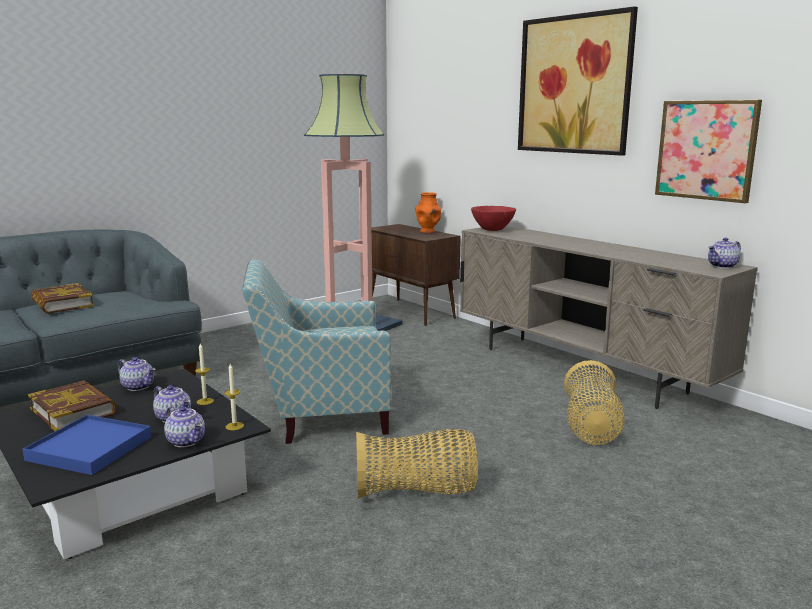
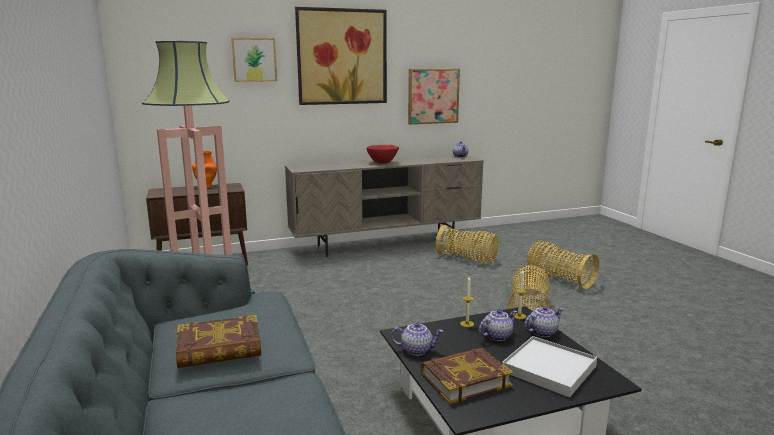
camera: 70 degrees left, 0 degrees up
blue tray [22,415,151,475] -> white tray [502,336,597,397]
teapot [117,357,156,391] -> teapot turned 45 degrees clockwise [391,322,443,356]
armchair [242,259,391,444] -> none
red bowl [471,206,516,231] -> red bowl moved to [366,145,399,164]
none -> picture [231,38,277,82]
none -> basket [527,241,599,289]

